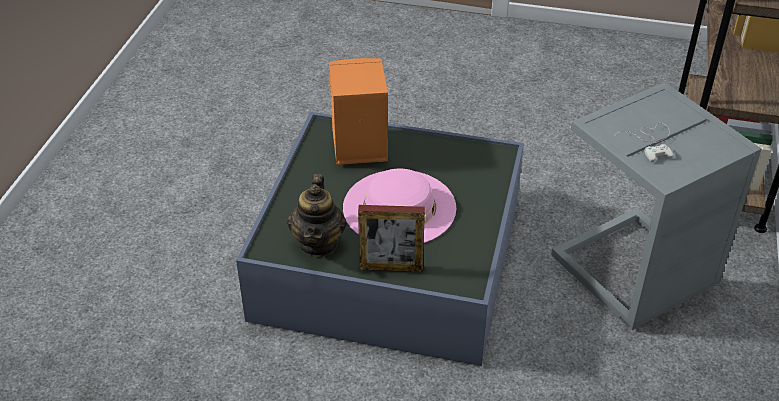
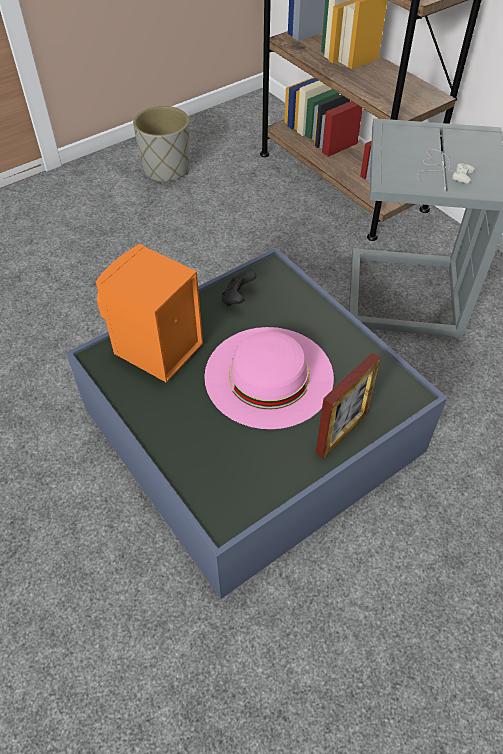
camera: 50 degrees left, 10 degrees up
teapot [287,174,346,257] -> none
none -> grey planter [133,106,190,183]
none -> black game controller [222,271,256,306]

